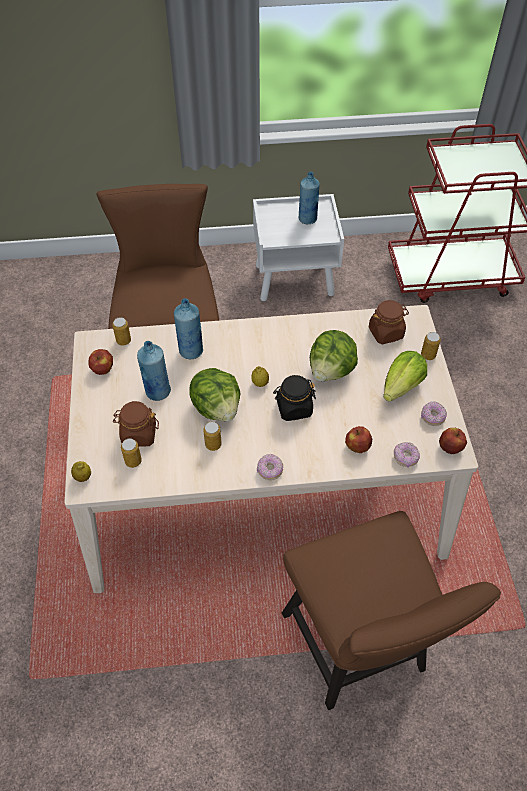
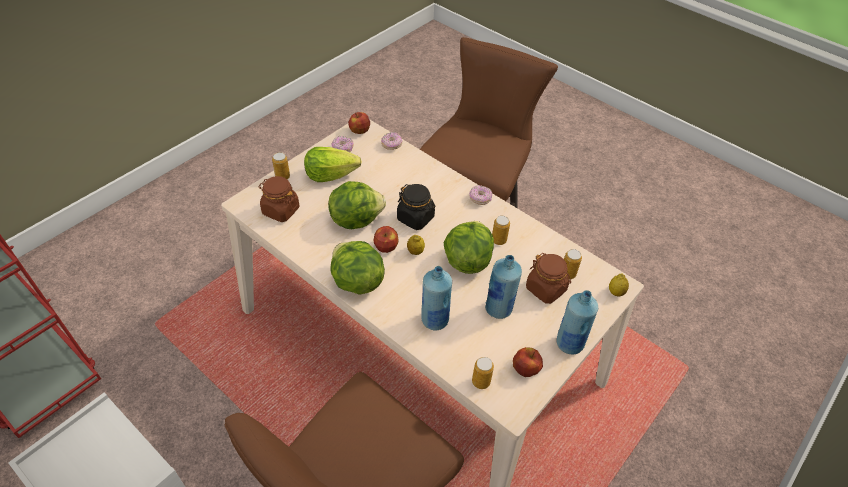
camera: 135 degrees left, 5 degrees down
blue bottle [299,172,320,224] -> blue bottle moved to [557,290,598,354]
apple [345,426,372,453] -> apple moved to [373,226,399,253]
none -> lettuce [330,241,385,295]

